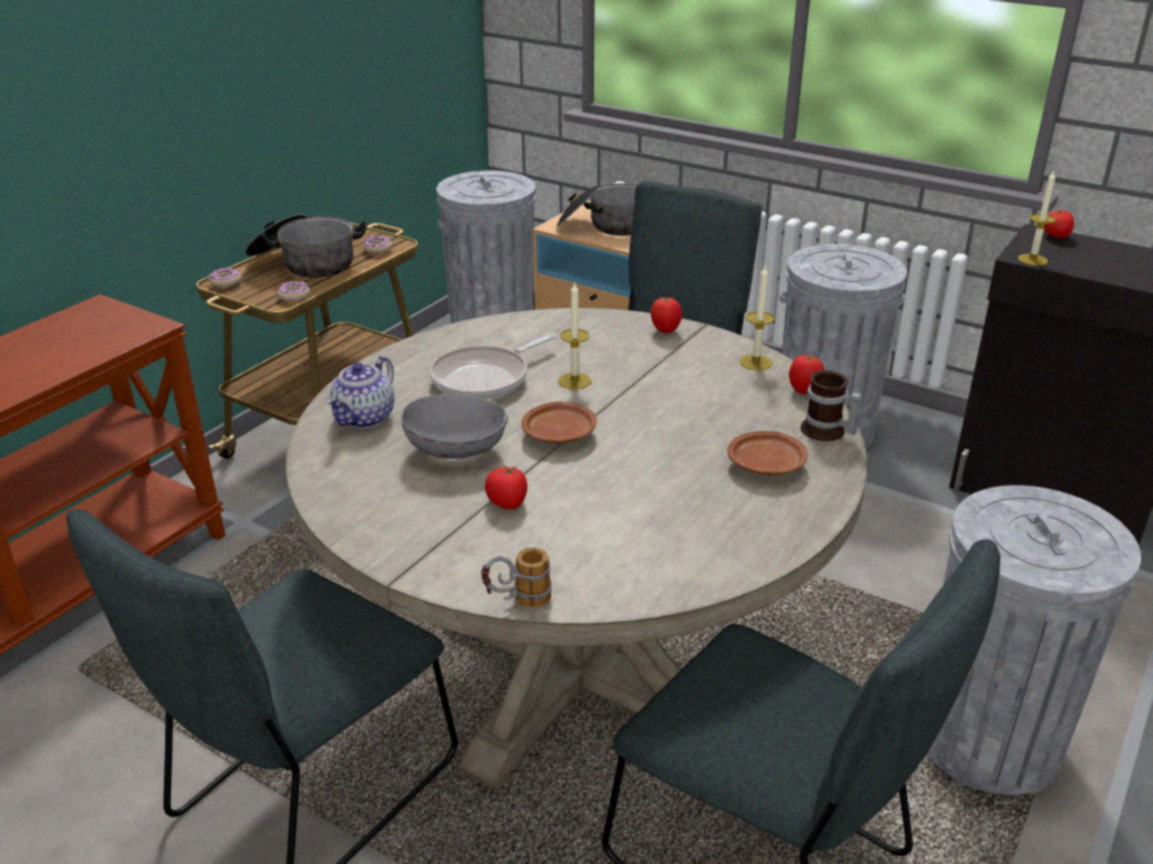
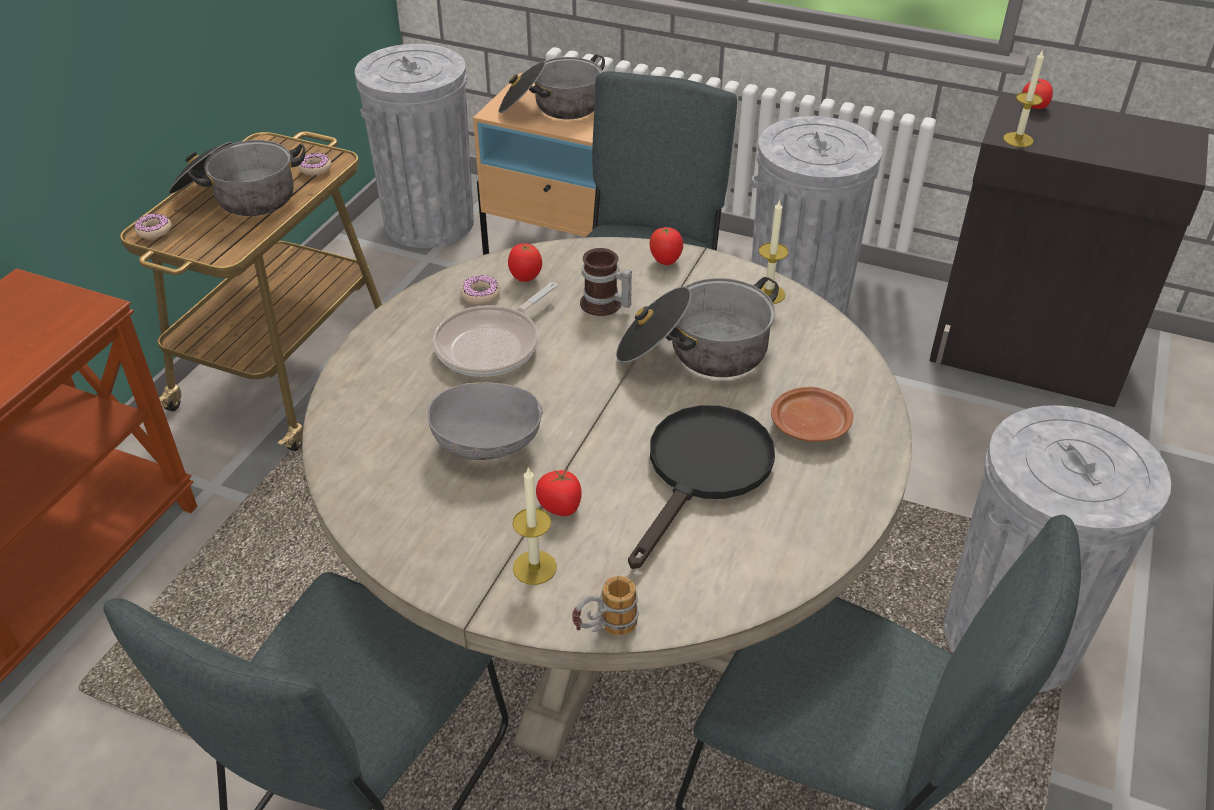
camera: 10 degrees left, 10 degrees up
donut [277,281,310,301] -> donut moved to [460,275,500,305]
teapot [326,356,394,428] -> none
brown plate [521,402,597,443] -> none
candle [558,282,592,390] -> candle moved to [512,466,557,585]
tomato [789,355,825,394] -> tomato moved to [508,243,542,282]
mug [800,370,862,441] -> mug moved to [580,248,632,316]
none -> cooking pot [616,277,779,377]
none -> black frying pan [628,405,775,569]

